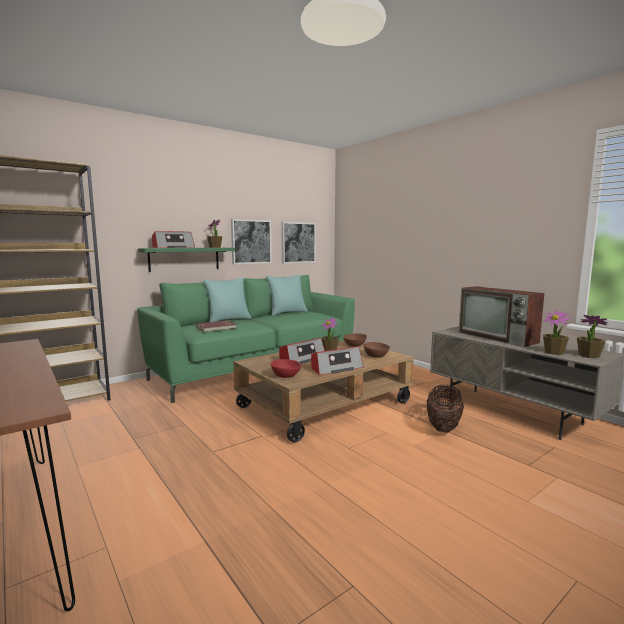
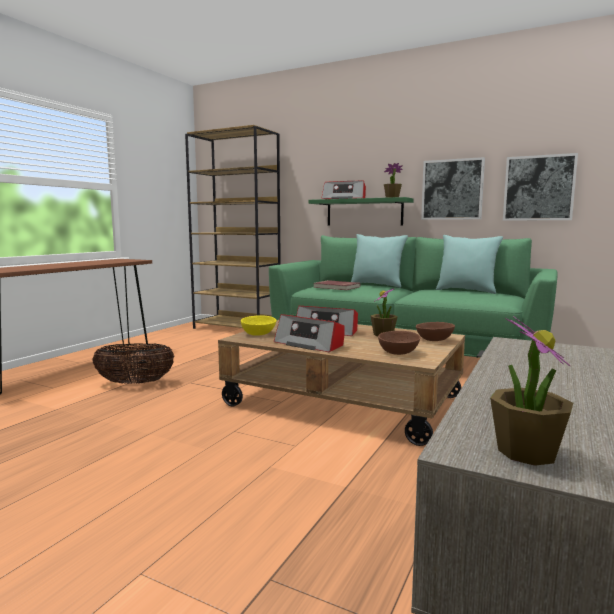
camera: 65 degrees right, 0 degrees up
red bowl [271,359,301,378] -> yellow bowl [241,315,277,336]
basket [427,385,464,433] -> basket moved to [92,343,175,384]
television [458,286,544,347] -> none
potted plant [543,311,570,355] -> none

